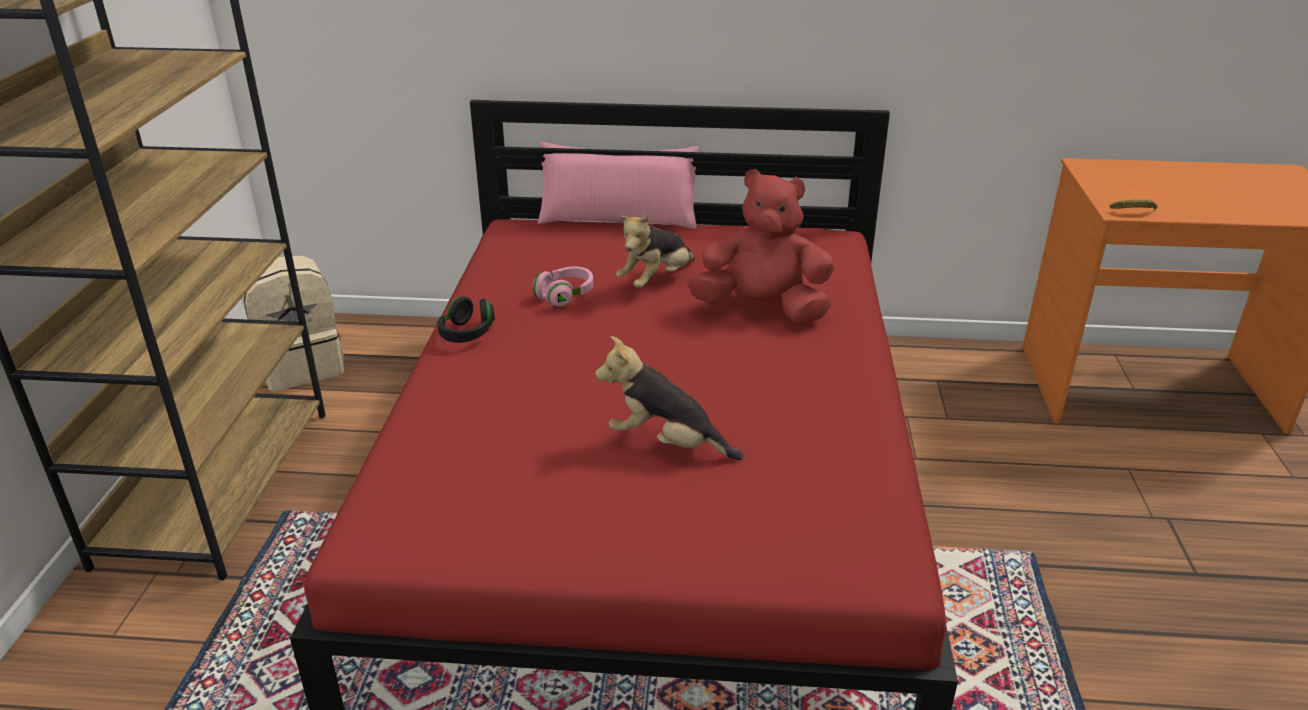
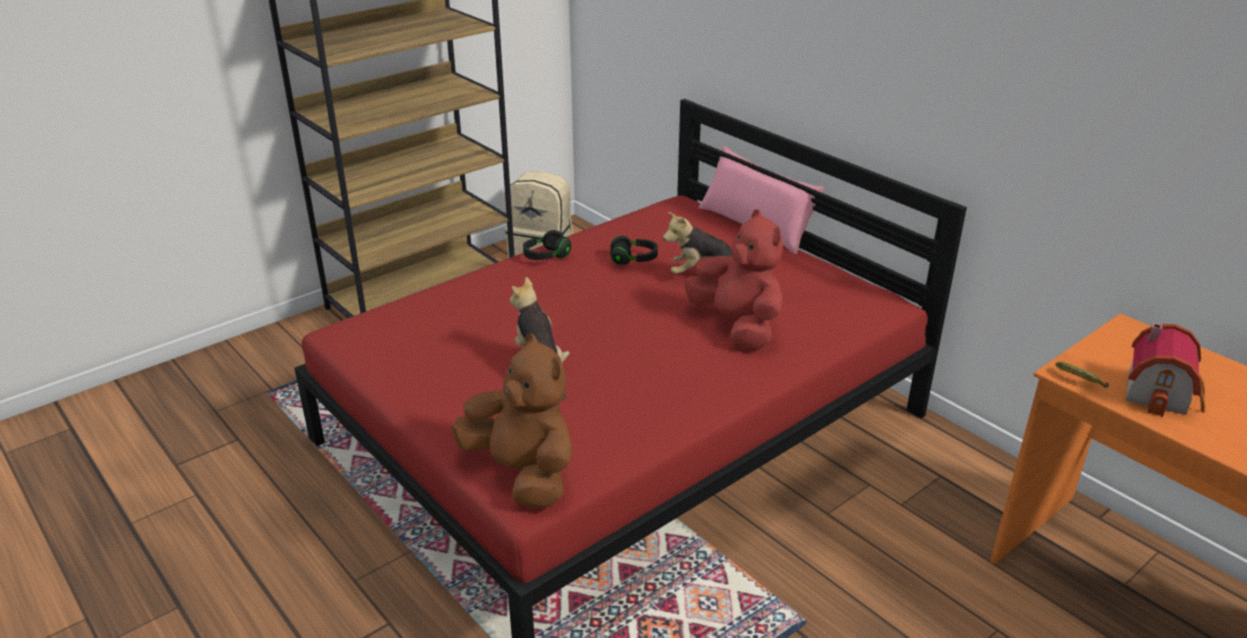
camera: 45 degrees right, 0 degrees up
pink headphones [533,267,593,307] -> black headphones [610,236,658,265]
none -> brown plush toy [451,333,573,508]
none -> toy house [1126,323,1205,417]

